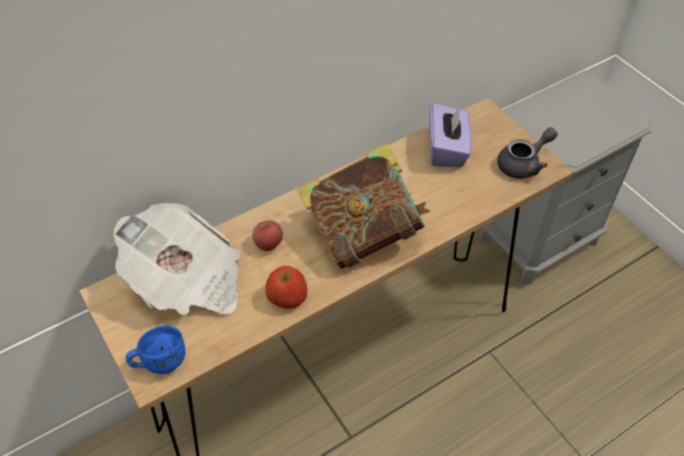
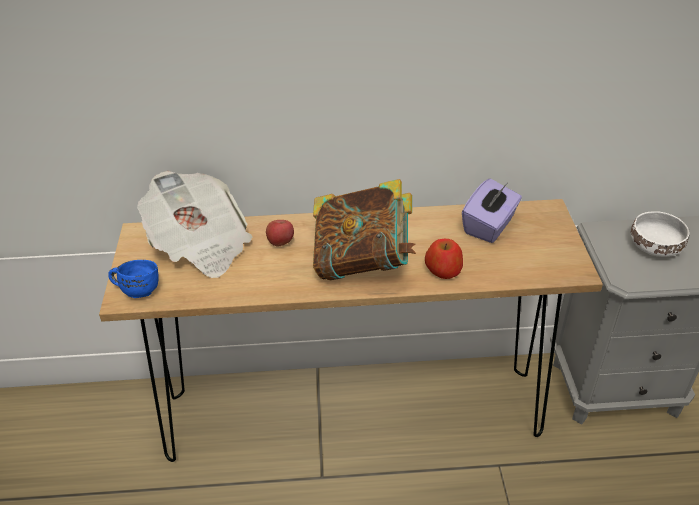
camera: 30 degrees right, 10 degrees down
apple [265,266,308,309] -> apple moved to [425,239,463,279]
grey teapot [497,127,557,179] -> none
none -> white bowl [631,211,689,257]

